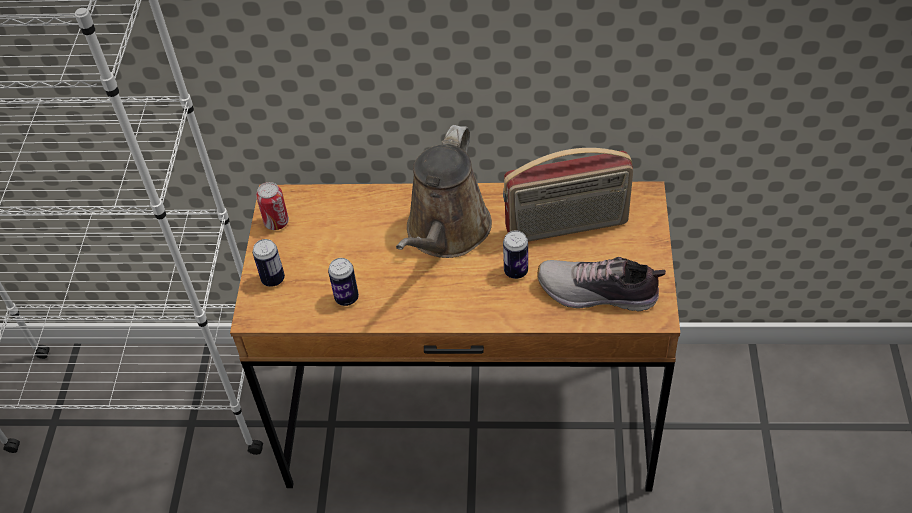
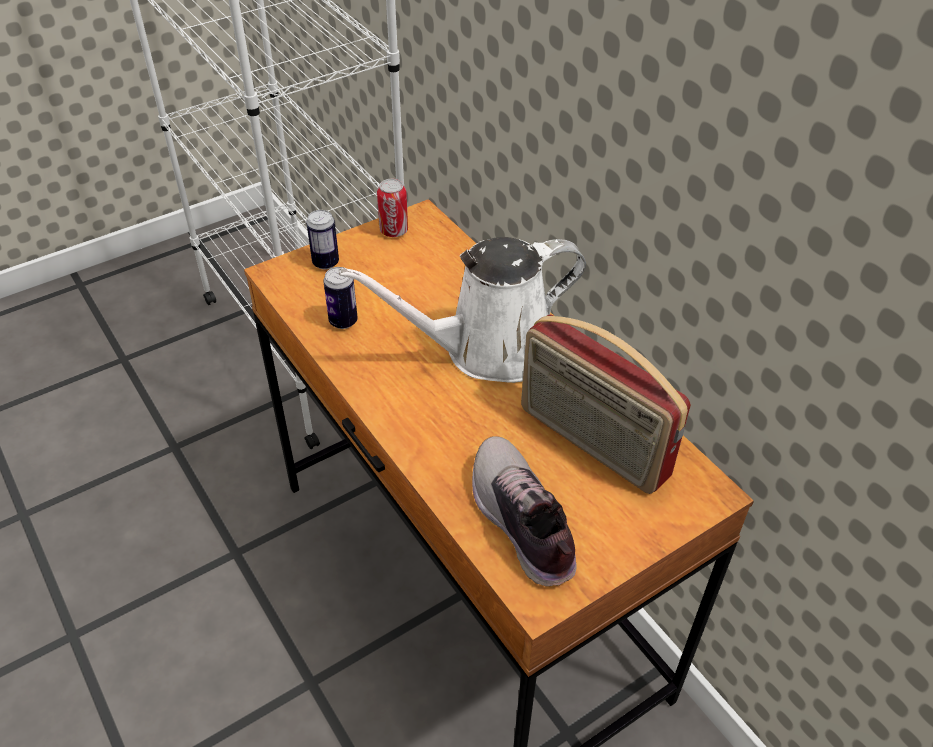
camera: 50 degrees right, 5 degrees down
brown watering can [396,125,492,258] -> white watering can [338,237,586,383]
can [503,231,528,279] -> none

